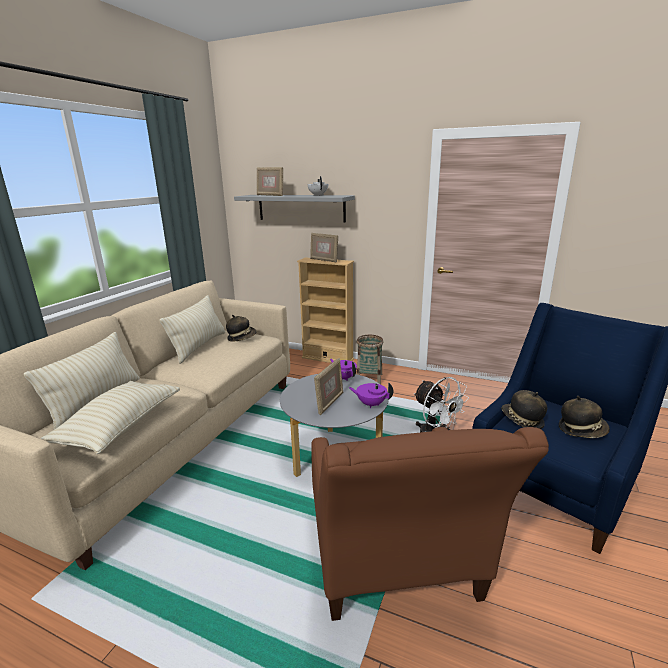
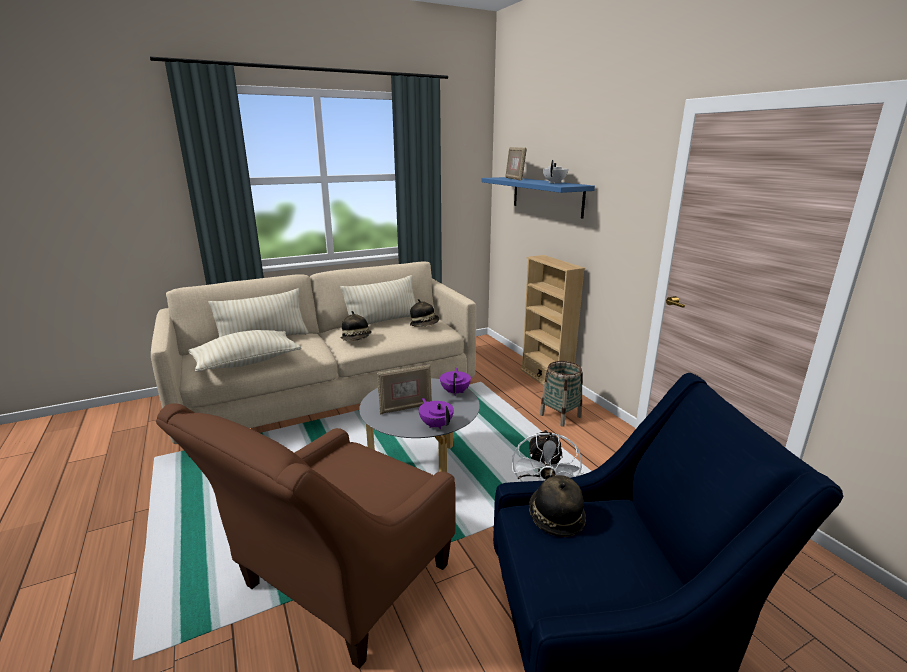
camera: 40 degrees right, 0 degrees up
grey shelf [234,195,355,222] -> blue shelf [481,177,595,219]
picture frame [310,233,338,262] -> none
hat [559,396,610,438] -> hat moved to [340,311,372,341]

